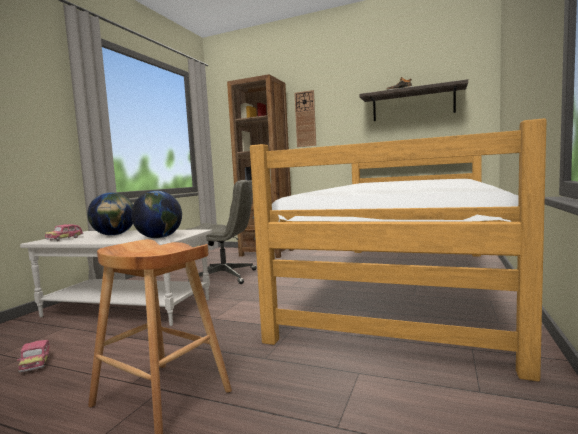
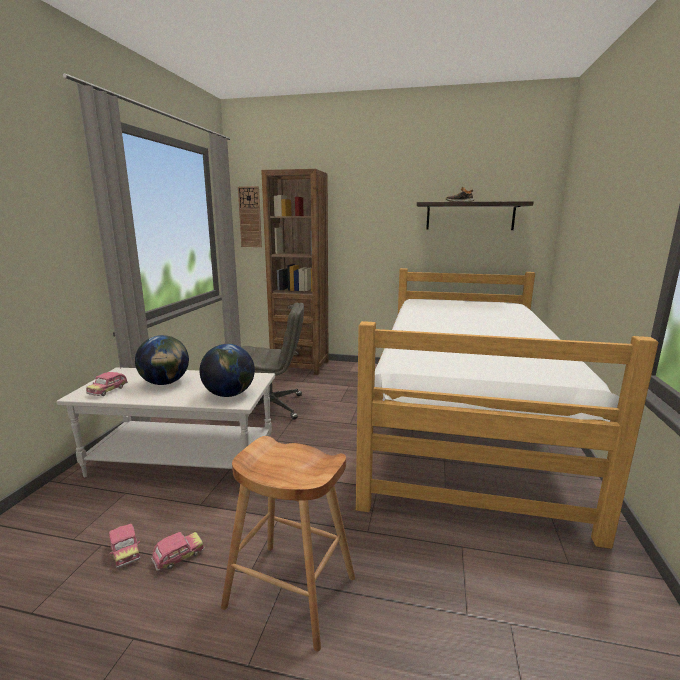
camera: 10 degrees left, 10 degrees up
wall clock [295,90,316,147] -> wall clock moved to [238,186,262,247]
none -> toy car [151,532,205,571]

